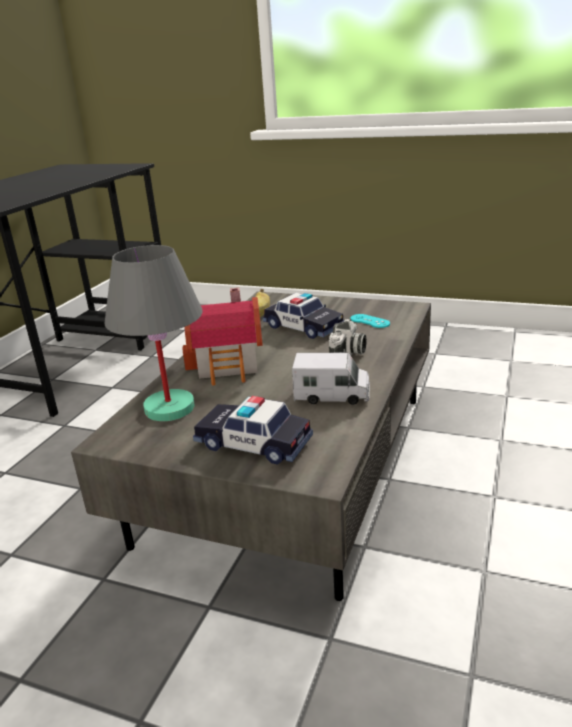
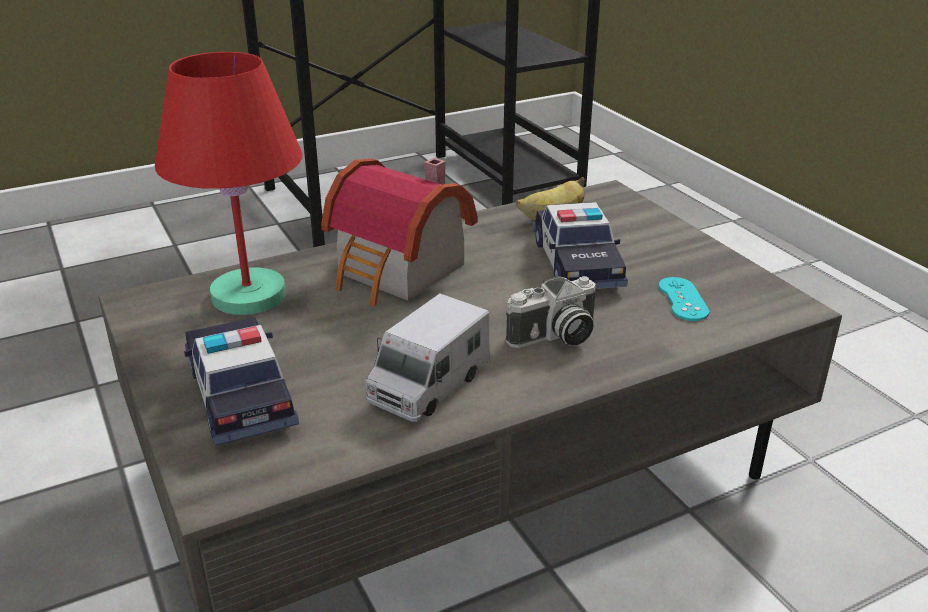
camera: 40 degrees right, 5 degrees up
grey table lamp [104,245,203,421] -> red table lamp [155,52,302,315]
toy truck [292,353,370,405] -> toy truck turned 75 degrees clockwise [365,294,489,422]

